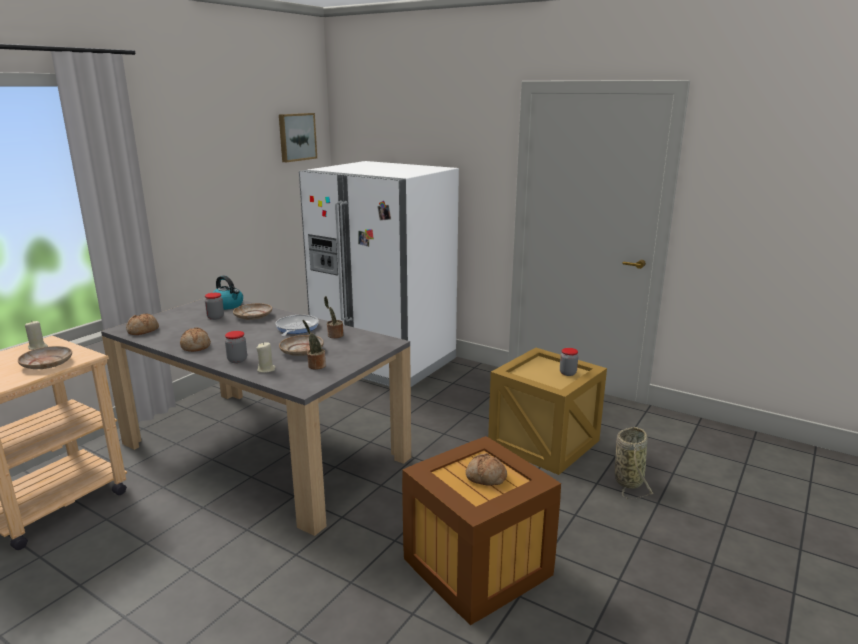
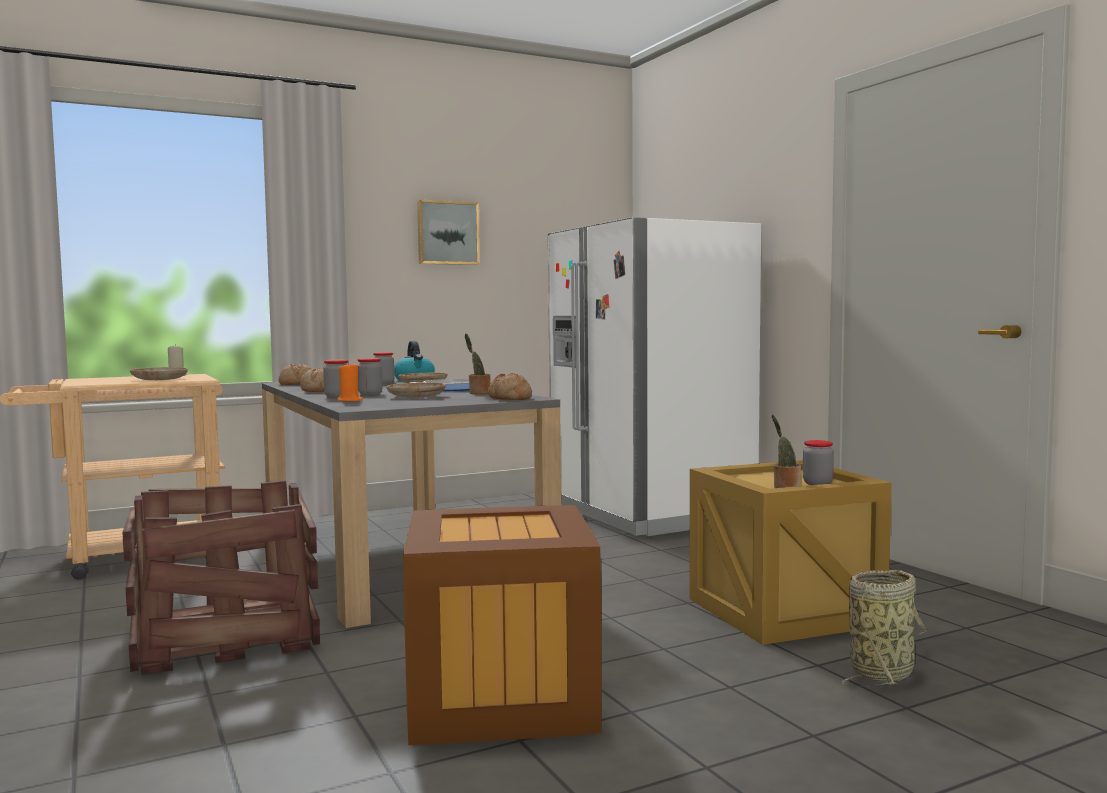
camera: 30 degrees right, 15 degrees down
beige candle [256,342,276,373] -> orange candle [337,362,363,401]
picture [279,113,317,162] -> picture moved to [417,200,480,265]
potted plant [303,320,326,370] -> potted plant moved to [772,414,801,488]
bread [466,453,507,486] -> bread moved to [488,373,532,400]
none -> crate [122,480,320,675]
none -> jar [358,358,383,395]

